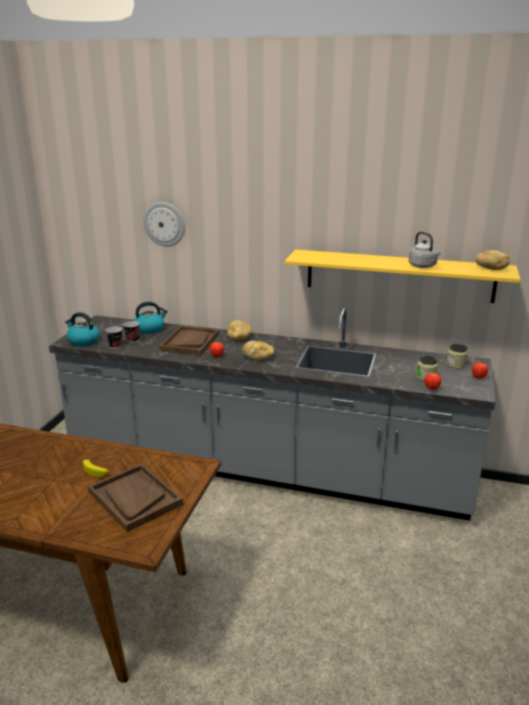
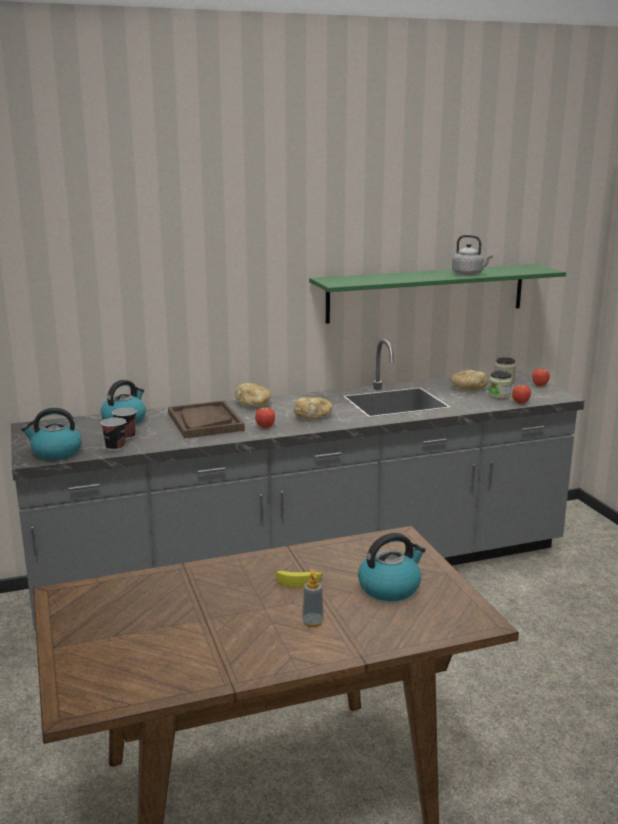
camera: 35 degrees left, 5 degrees down
brown tray [88,463,183,532] -> kettle [358,533,426,601]
wall clock [143,202,185,247] -> none
yellow shelf [285,250,521,303] -> green shelf [309,264,566,324]
bread [476,250,510,270] -> bread moved to [450,370,488,391]
none -> soap dispenser [302,569,324,627]

